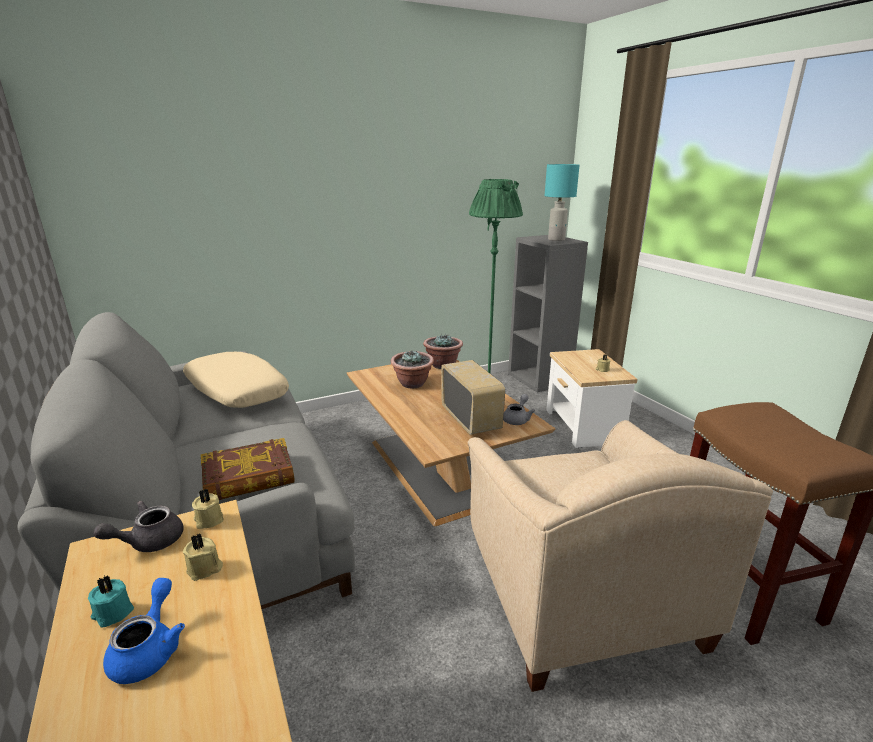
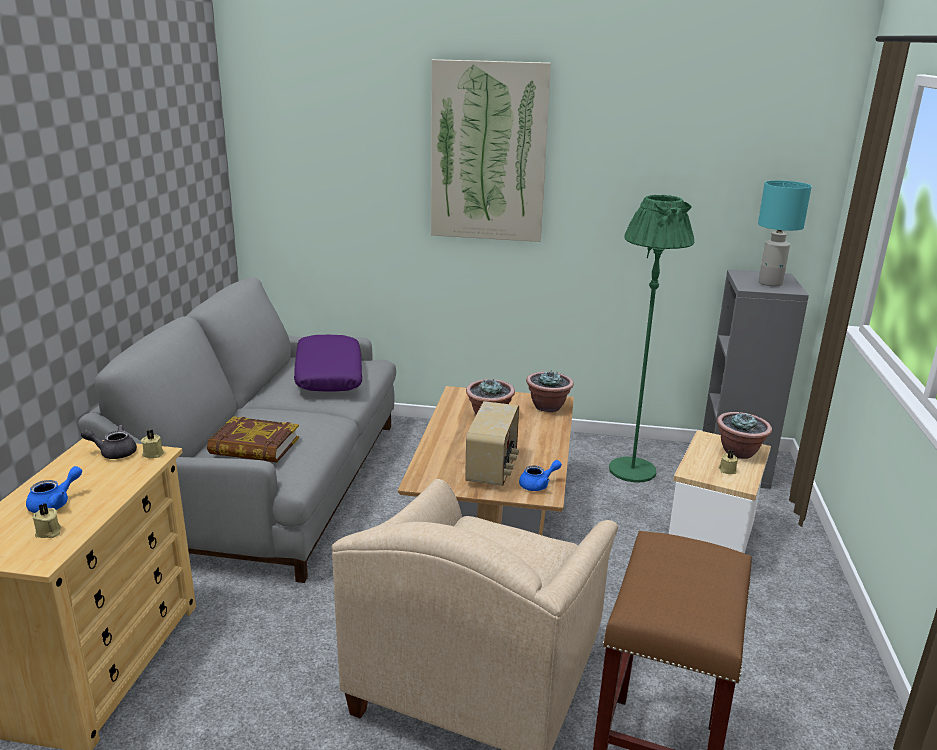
camera: 35 degrees right, 0 degrees up
turquoise candle [88,575,134,628] -> none
beige pillow [183,352,289,408] -> purple pillow [294,335,362,391]
beige candle [183,533,223,581] -> beige candle moved to [33,503,61,538]
grey teapot [503,394,535,425] -> blue teapot [519,460,562,491]
none -> picture [431,59,551,242]
none -> potted plant [717,412,772,459]

